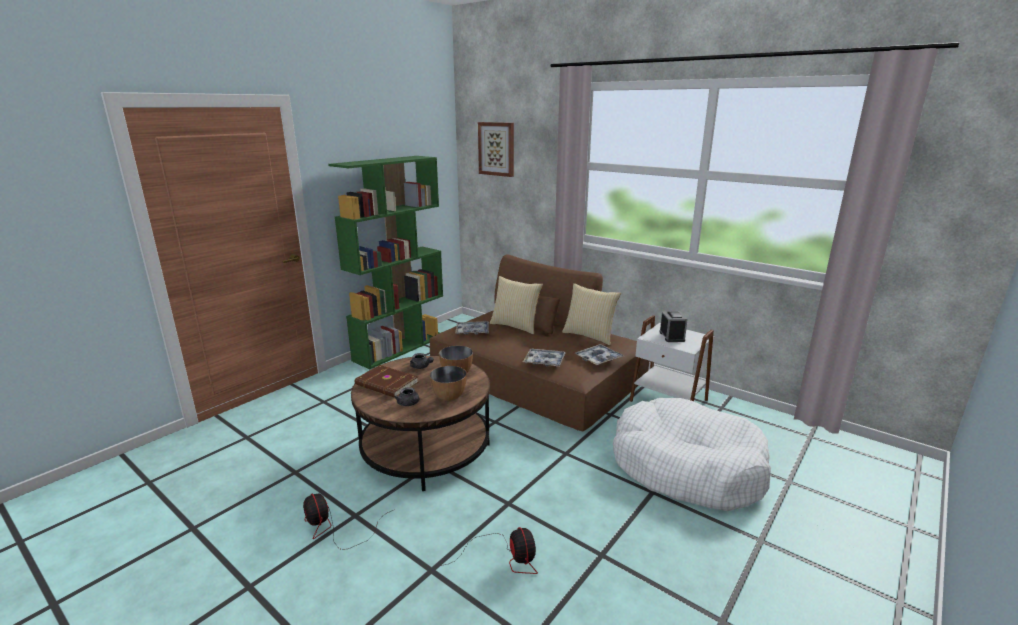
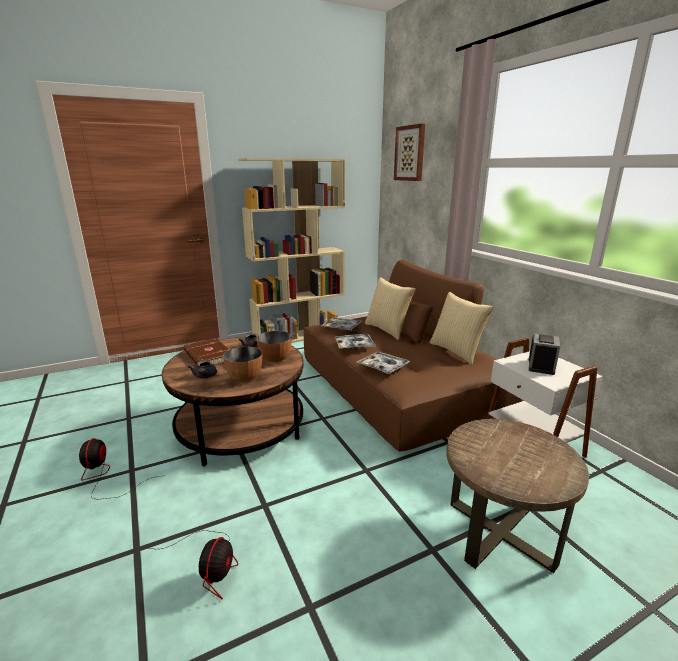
camera: 25 degrees right, 0 degrees up
green bookcase [328,156,443,369] -> beige bookcase [238,158,345,343]
tray [575,344,624,365] -> tray moved to [335,334,376,349]
white dog bed [613,398,771,511] -> brown side table [446,419,589,573]

